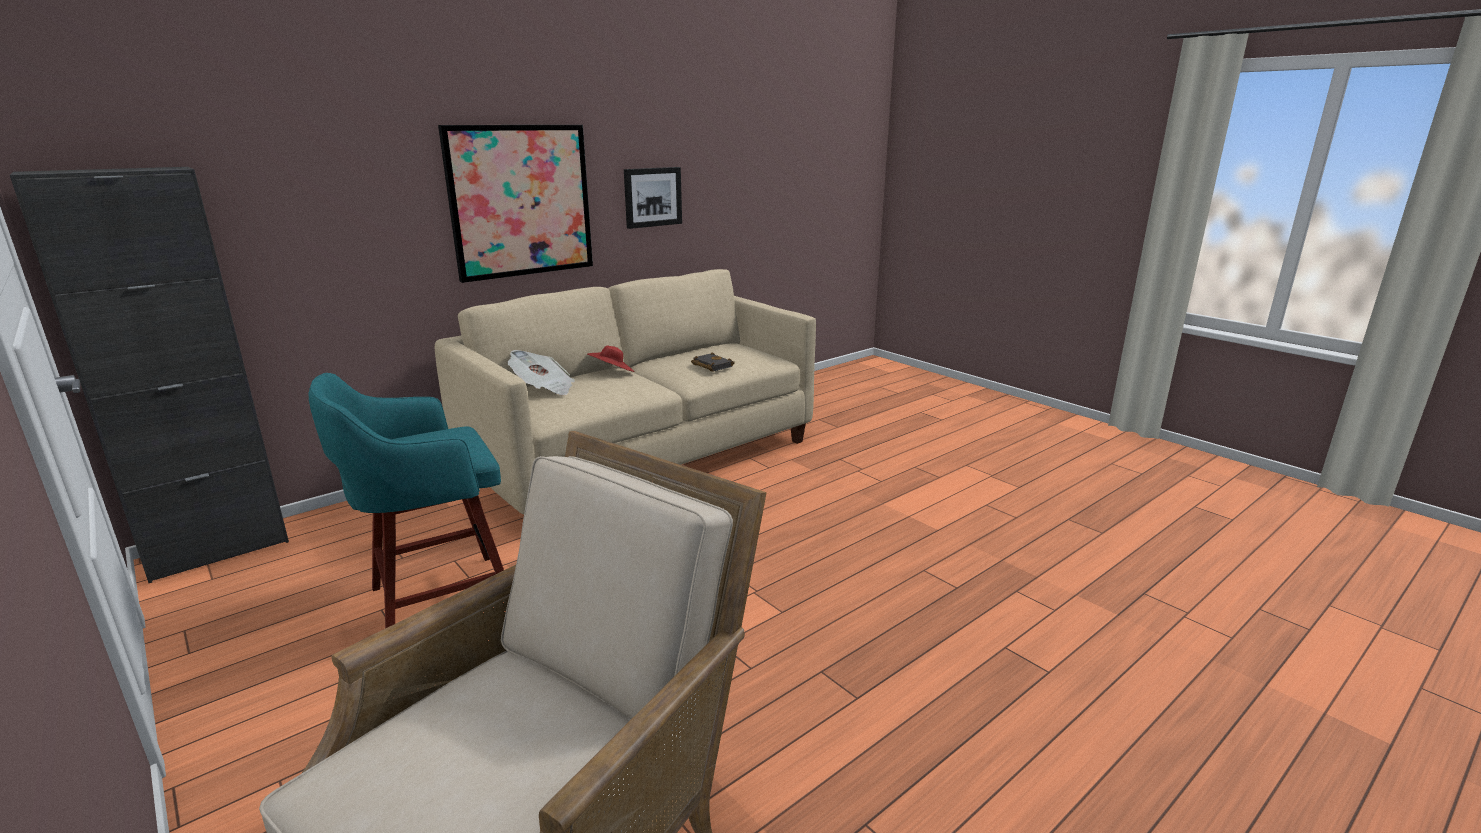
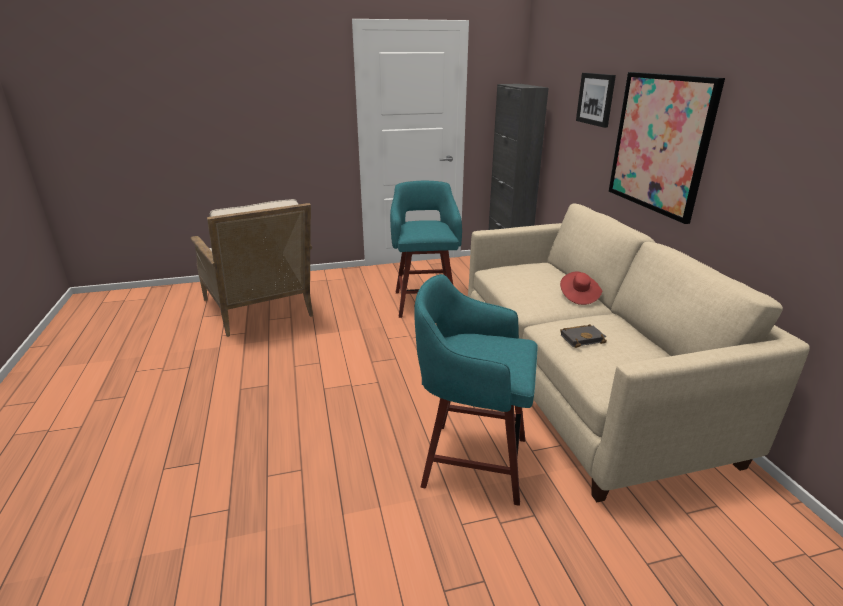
camera: 115 degrees right, 5 degrees up
newspaper [508,350,575,395] -> none
picture [624,167,682,229] -> picture moved to [576,73,616,128]
none -> turquoise stool [414,274,538,506]

